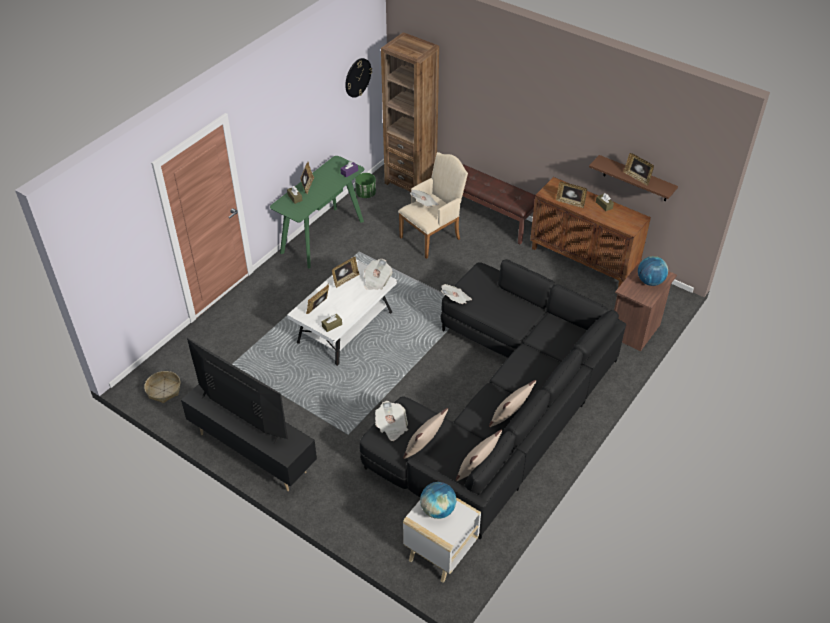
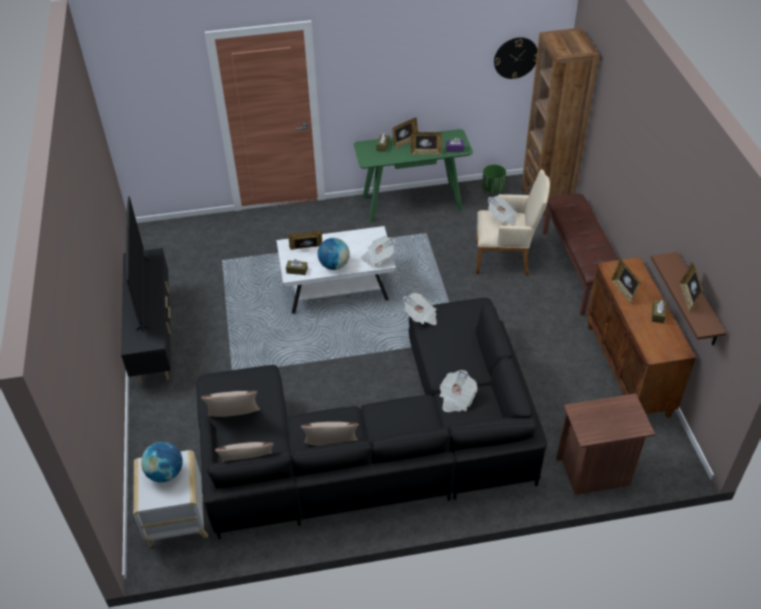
camera: 45 degrees right, 0 degrees up
basket [144,371,181,403] -> none
picture frame [332,257,360,288] -> picture frame moved to [411,132,442,155]
newspaper [375,401,408,441] -> newspaper moved to [439,370,477,412]
globe [638,256,668,286] -> globe moved to [318,238,350,270]

